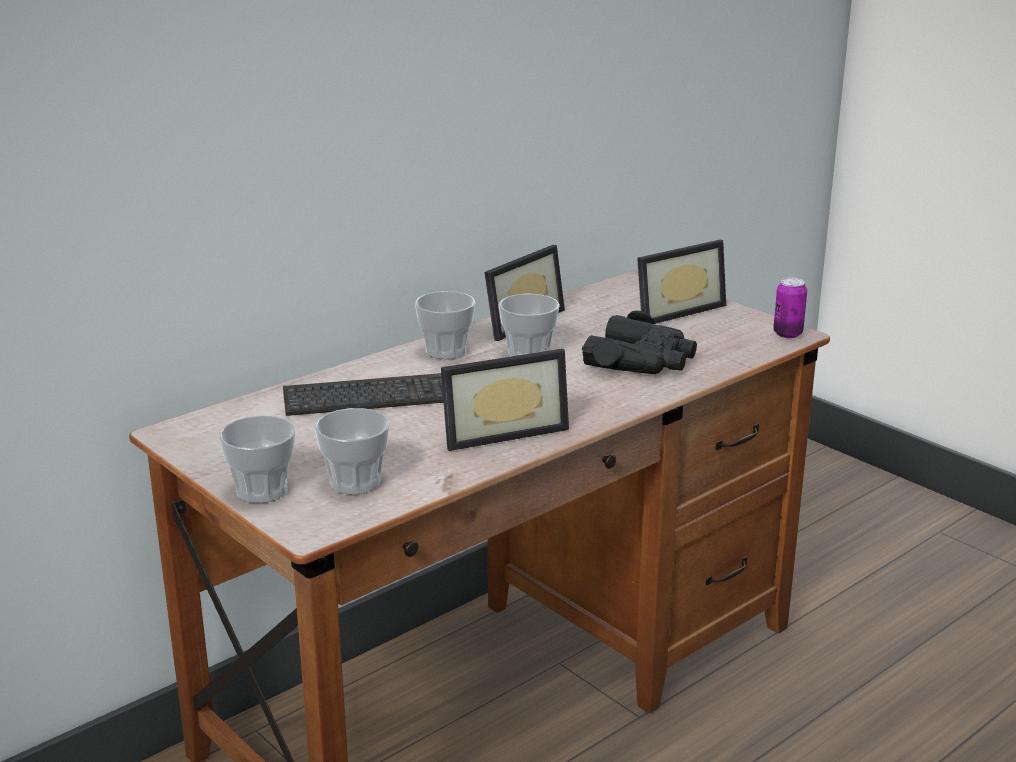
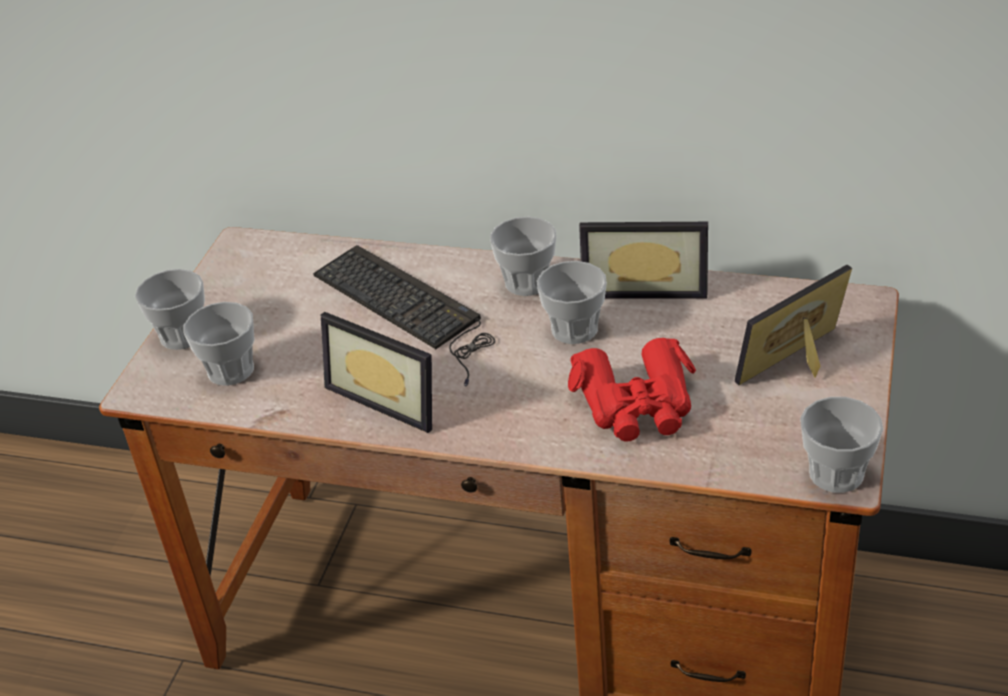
camera: 60 degrees right, 15 degrees up
black binoculars [582,311,697,374] -> red binoculars [568,338,696,442]
picture frame [637,240,726,324] -> picture frame turned 120 degrees clockwise [735,265,852,385]
can [773,277,807,338] -> cup [800,397,883,493]

